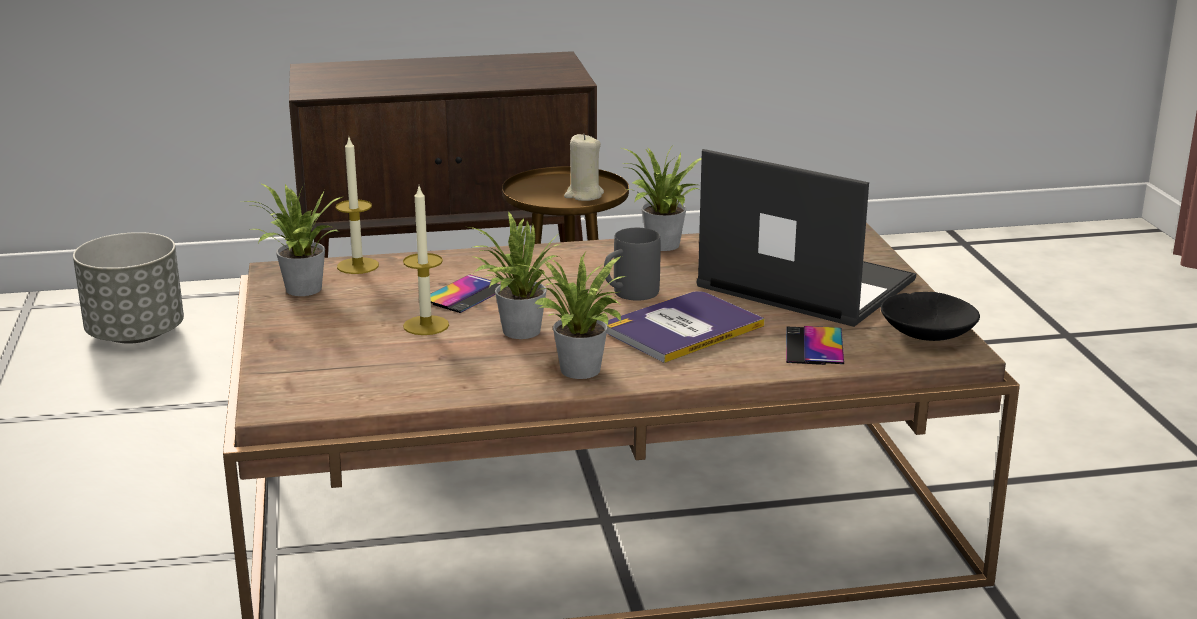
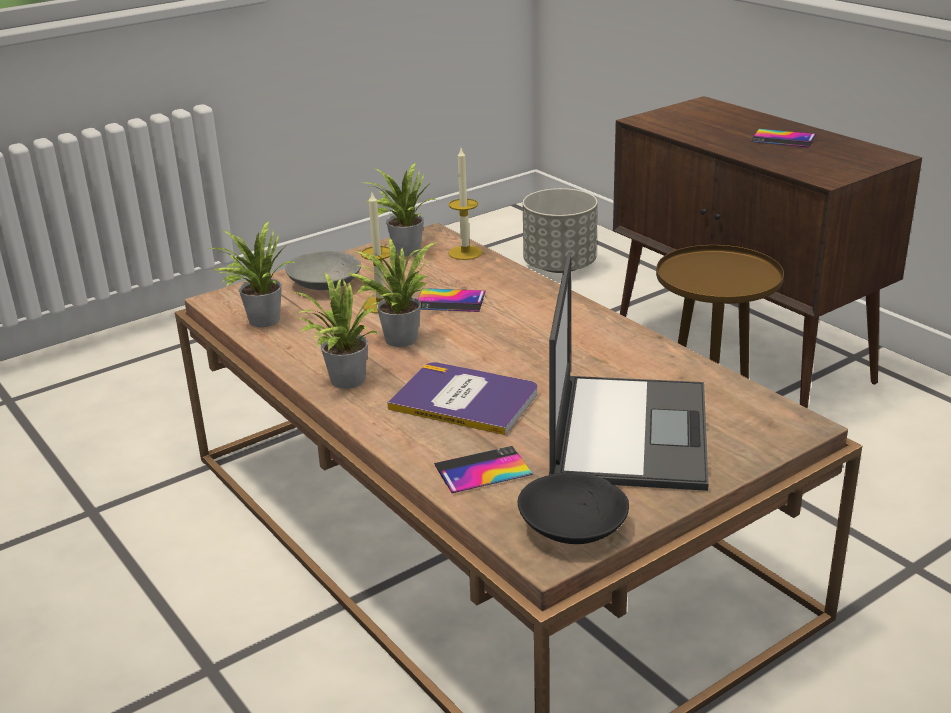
camera: 65 degrees right, 5 degrees up
beige candle [564,134,604,201] -> none
grey mug [604,228,661,301] -> none
potted plant [622,148,702,251] -> potted plant moved to [208,221,296,327]
none -> grey bowl [285,251,361,290]
none -> phone [751,129,816,147]

